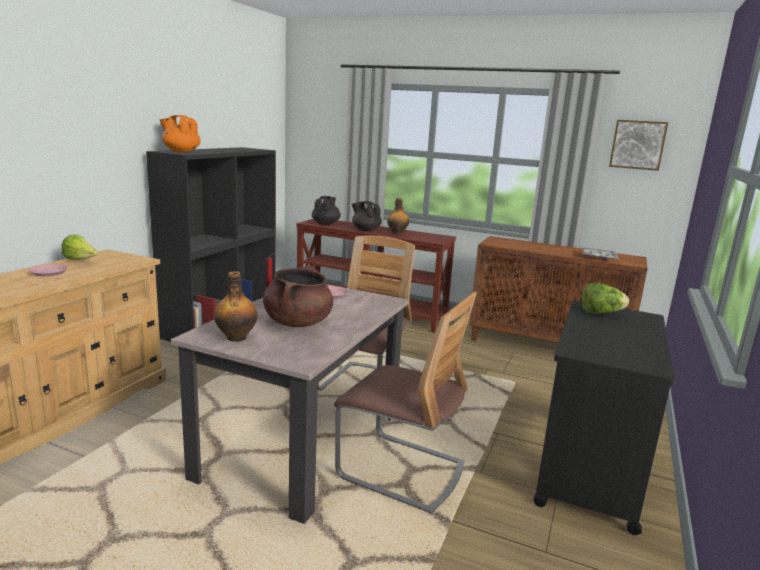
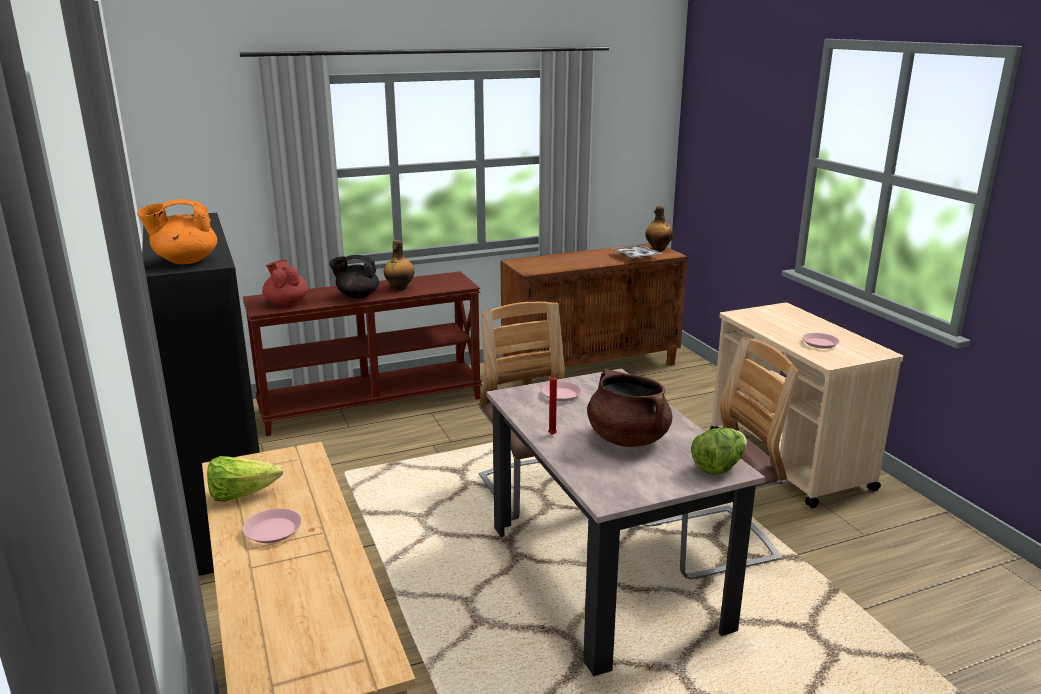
camera: 45 degrees left, 5 degrees up
bottle [214,271,257,342] -> bottle moved to [645,206,673,251]
black teapot [312,196,341,225] -> red teapot [262,260,309,306]
black cart [533,300,675,535] -> beige cart [710,303,903,508]
lettuce [582,283,629,314] -> lettuce moved to [691,428,747,475]
picture [609,120,668,171] -> none
none -> pink plate [802,333,840,349]

